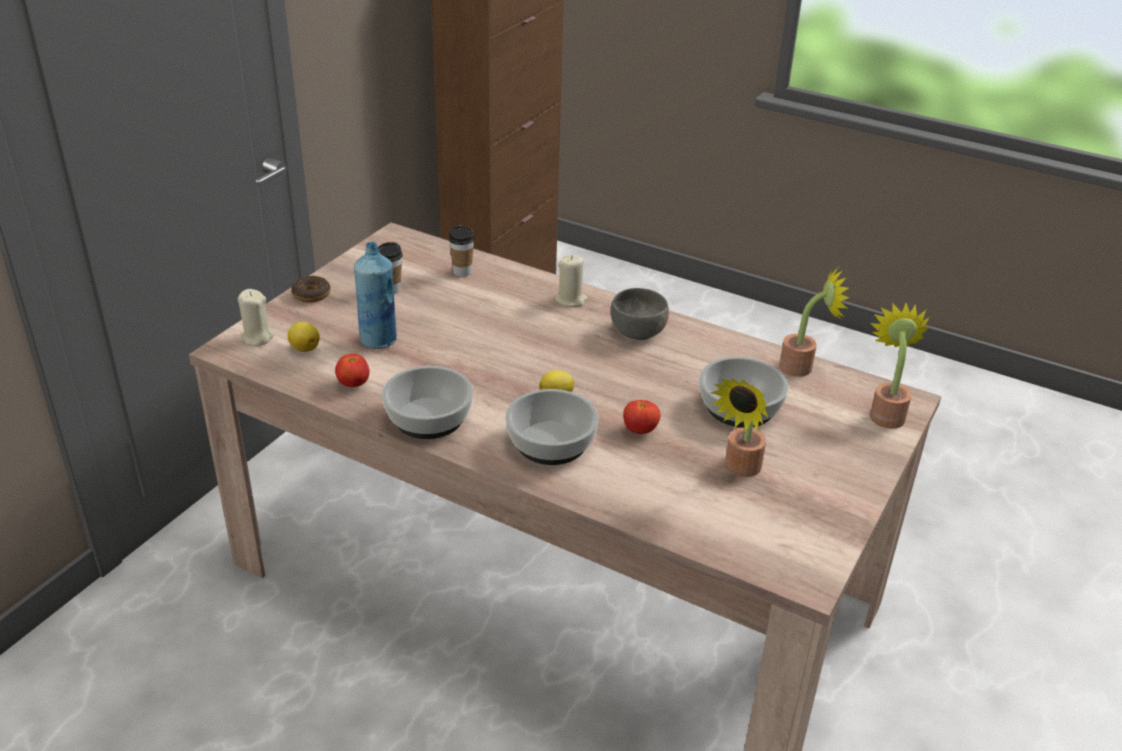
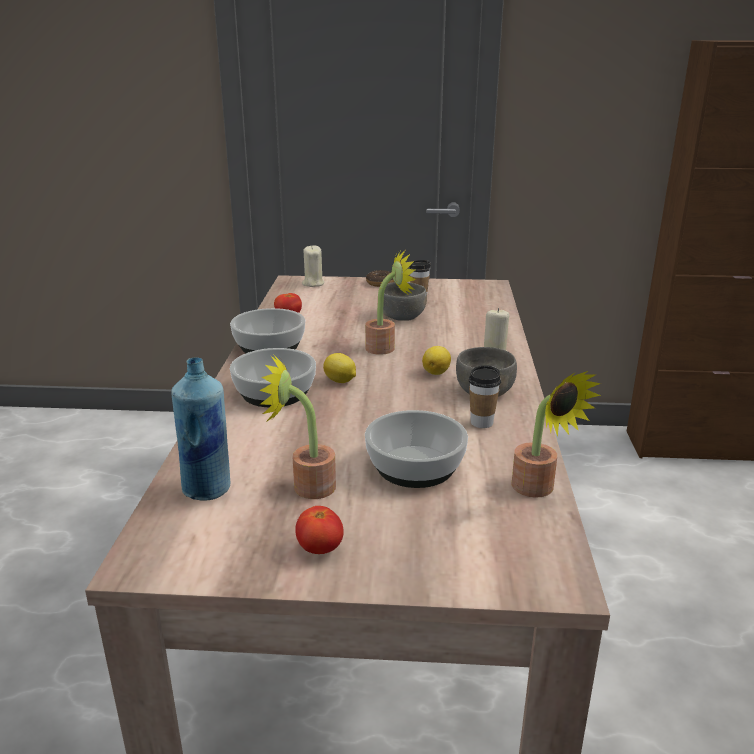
camera: 65 degrees right, 10 degrees down
lemon [287,322,320,352] -> lemon moved to [422,346,451,375]
blue bottle [354,242,397,349] -> blue bottle moved to [171,357,231,501]
cup [448,226,475,277] -> cup moved to [468,365,501,428]
tomato [623,400,661,434] -> tomato moved to [295,506,344,554]
potted plant [870,303,930,429] -> potted plant moved to [365,249,416,355]
none -> grey bowl [383,282,427,321]

